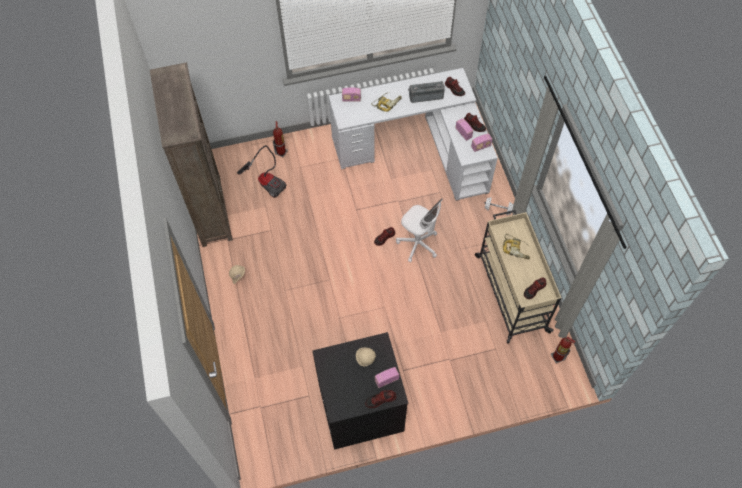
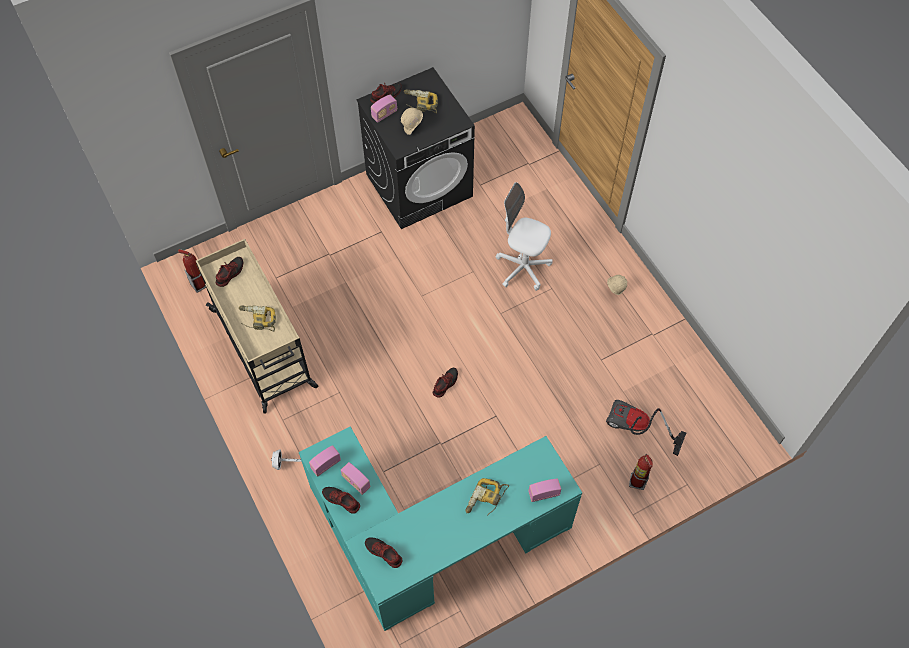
camera: 165 degrees right, 0 degrees up
brown bookcase [150,63,233,247] -> none
white desk [329,68,498,201] -> turquoise desk [299,426,583,631]
white office chair [396,199,443,262] -> white office chair moved to [496,182,553,291]
radio [408,81,445,103] -> none
none -> power drill [404,89,438,113]

